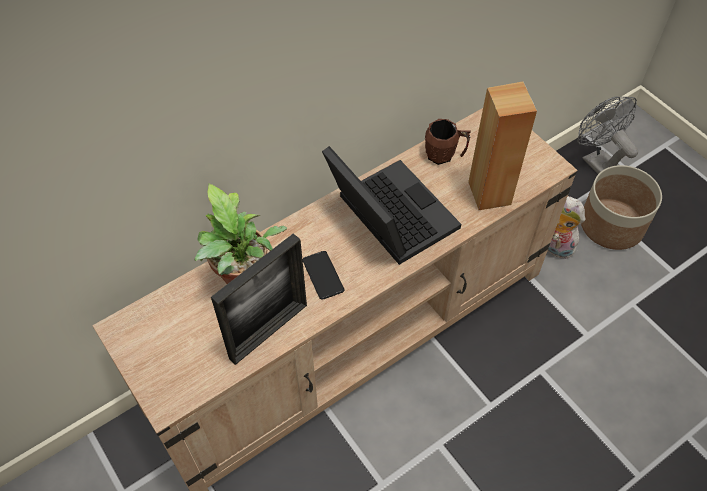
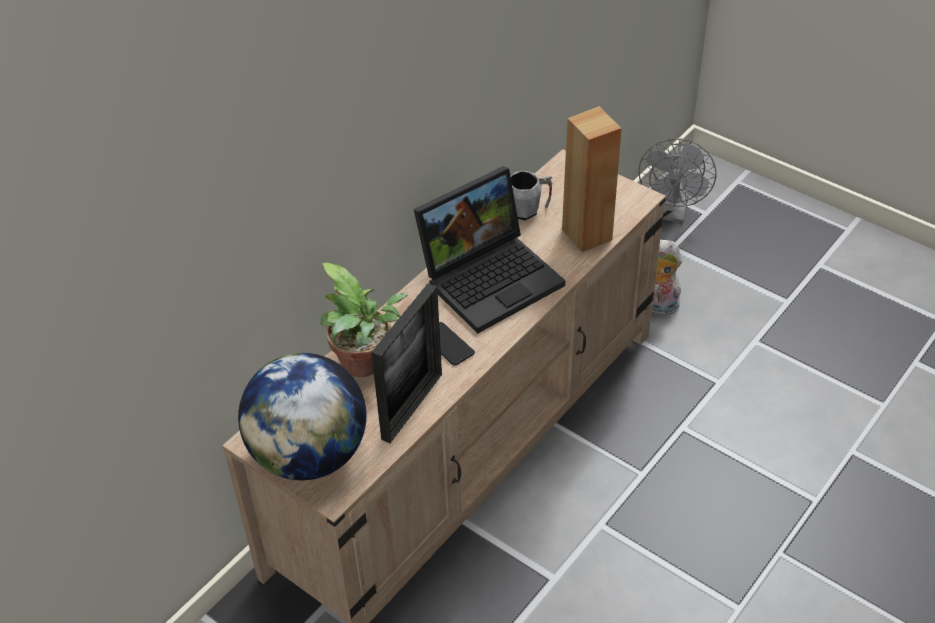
camera: 15 degrees left, 10 degrees down
laptop [322,146,461,265] -> laptop turned 105 degrees clockwise [414,166,565,333]
brown mug [425,119,471,165] -> grey mug [510,170,553,220]
grey fan [577,97,638,174] -> grey fan turned 120 degrees counterclockwise [638,139,717,223]
planter [581,165,662,250] -> none
none -> globe [238,353,366,480]

